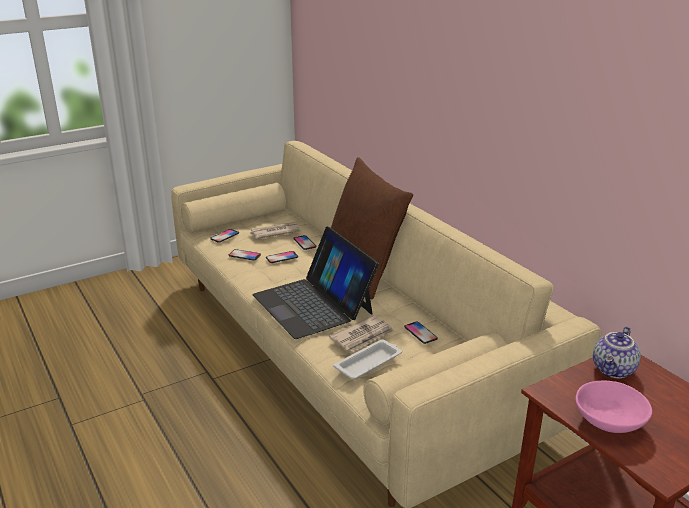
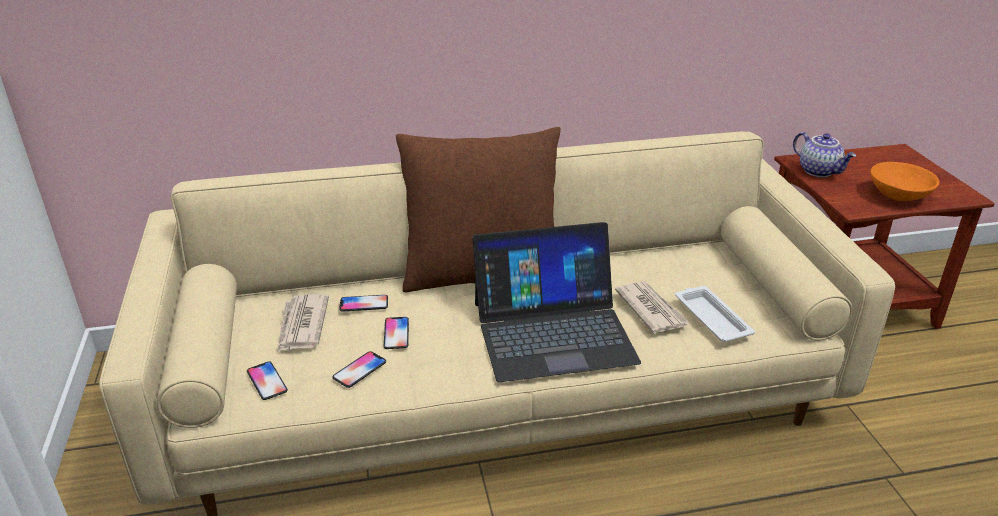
camera: 70 degrees left, 5 degrees up
phone [404,322,438,344] -> none
pink bowl [575,381,652,433] -> orange bowl [870,162,939,201]

